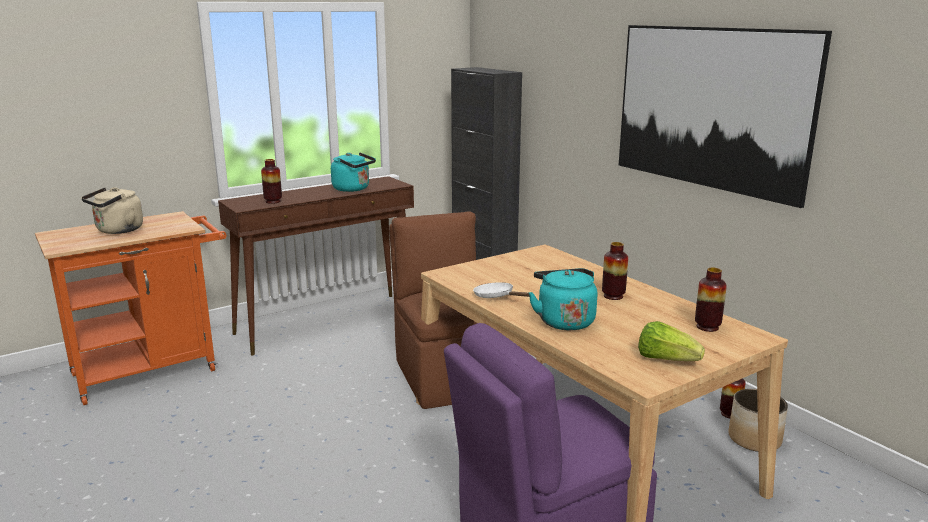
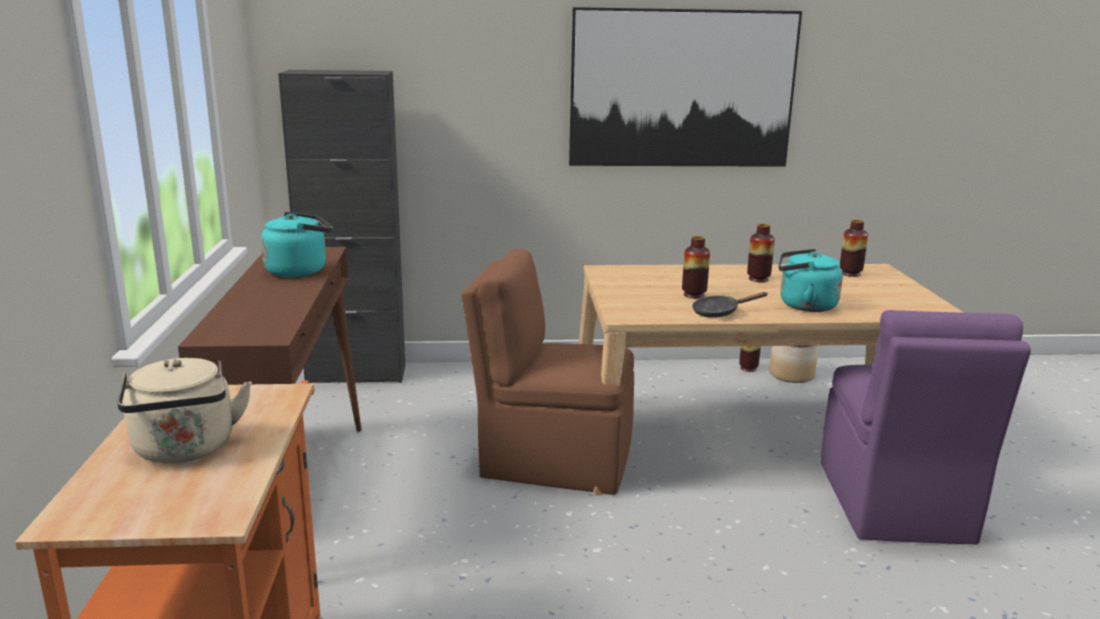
camera: 60 degrees left, 0 degrees up
vase [261,159,282,204] -> vase moved to [682,236,710,298]
white frying pan [473,282,530,298] -> black frying pan [692,292,768,318]
lettuce [638,321,705,361] -> none

